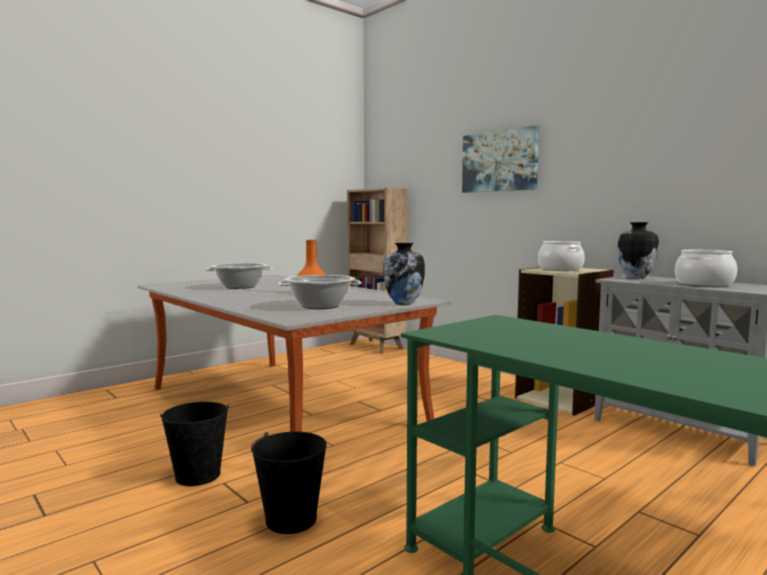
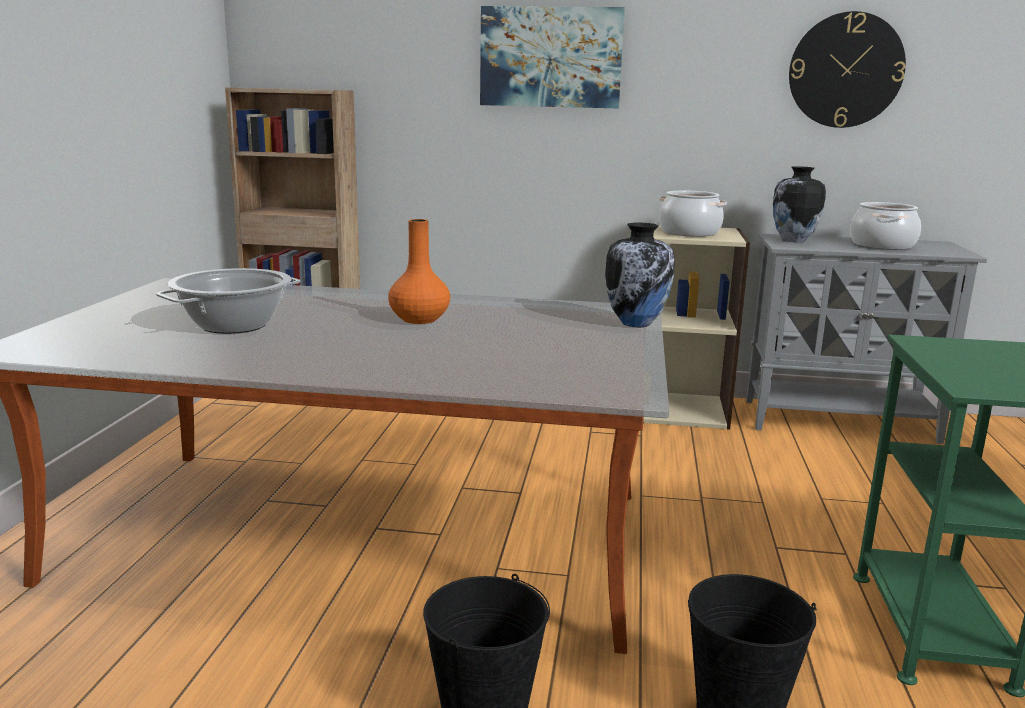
camera: 40 degrees left, 10 degrees up
cooking pot [278,275,362,309] -> none
none -> wall clock [789,11,906,128]

